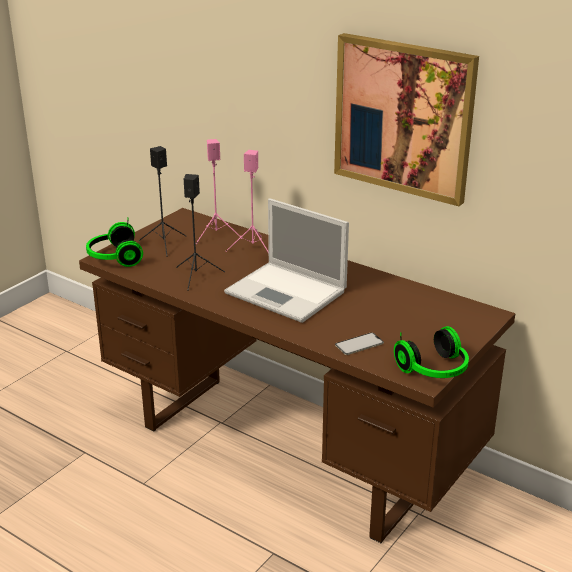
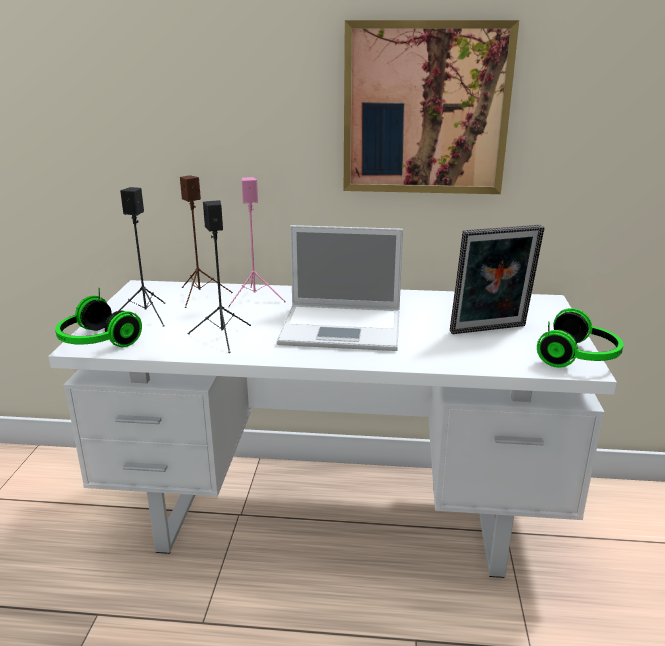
camera: 30 degrees left, 5 degrees down
brown desk [79,208,515,543] -> white desk [48,280,617,578]
pink speaker [196,139,243,244] -> brown speaker [180,175,233,308]
phone [335,332,384,355] -> none
none -> picture frame [450,225,545,334]

